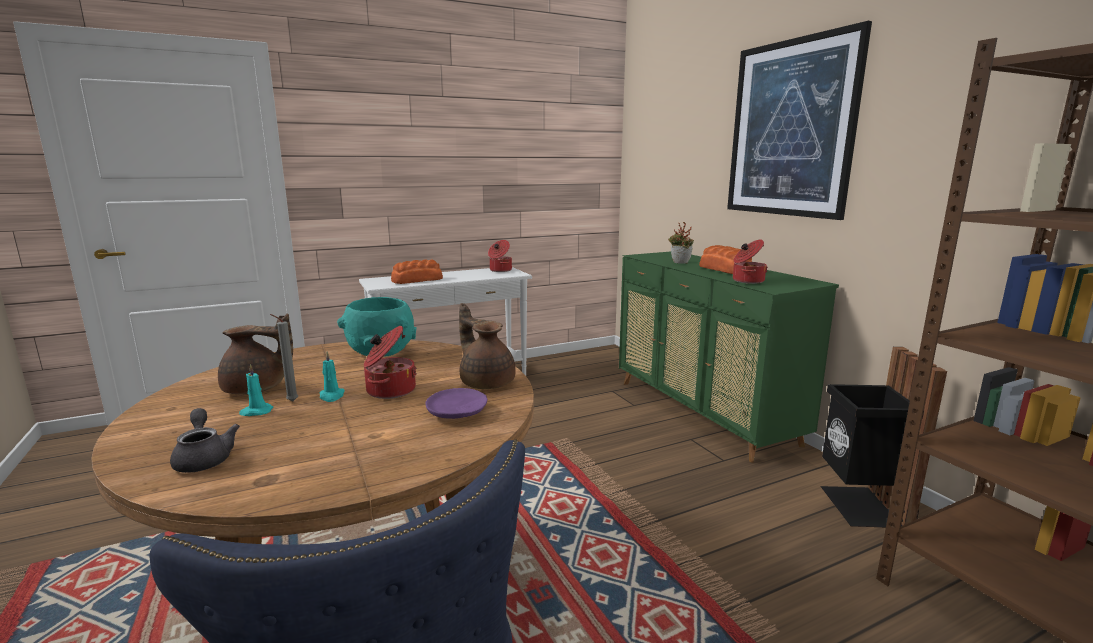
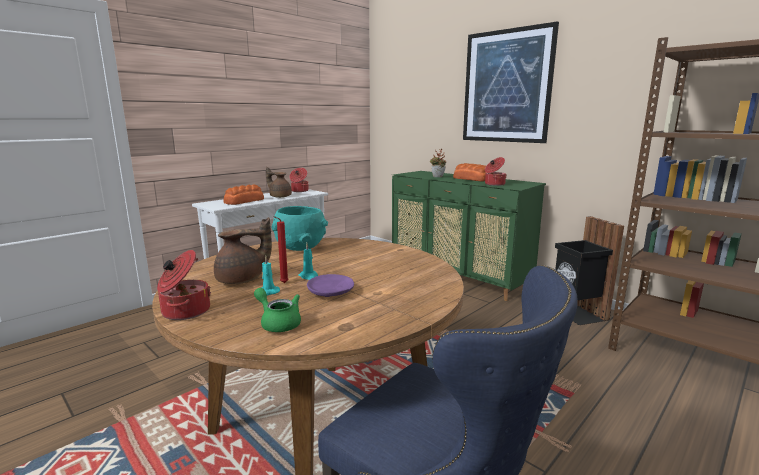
camera: 20 degrees left, 0 degrees up
grey teapot [170,408,240,473] -> green teapot [254,288,301,332]
grey candle [270,314,298,402] -> red candle [273,216,289,283]
cooking pot [364,326,417,399] -> cooking pot moved to [157,250,211,320]
purple plate [425,388,488,419] -> purple plate moved to [307,274,354,297]
brown teapot [459,303,516,389] -> brown teapot moved to [266,167,292,198]

